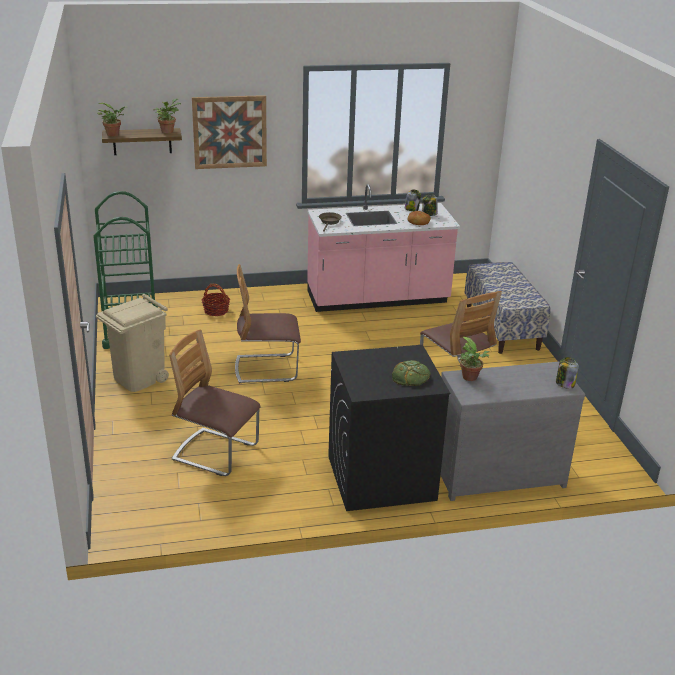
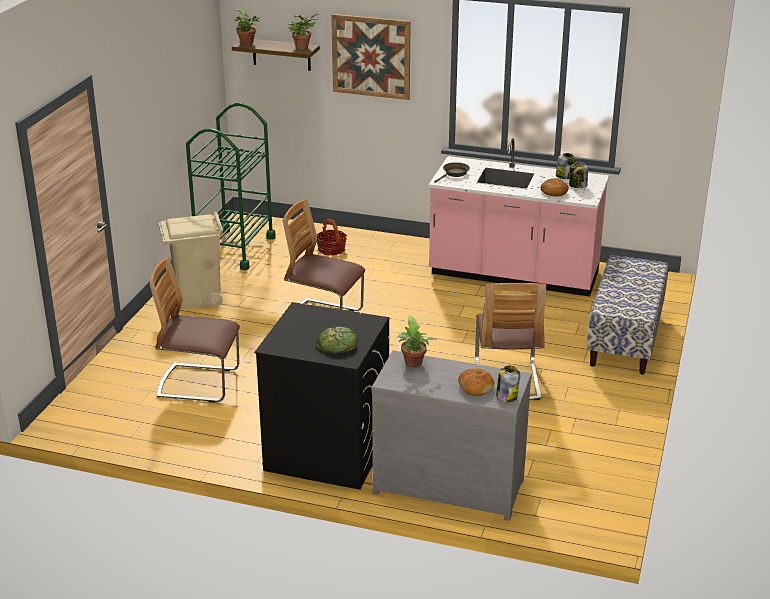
camera: 30 degrees right, 0 degrees up
chair [169,329,261,476] -> chair turned 45 degrees counterclockwise [149,257,240,403]
none -> bread [458,368,494,396]

